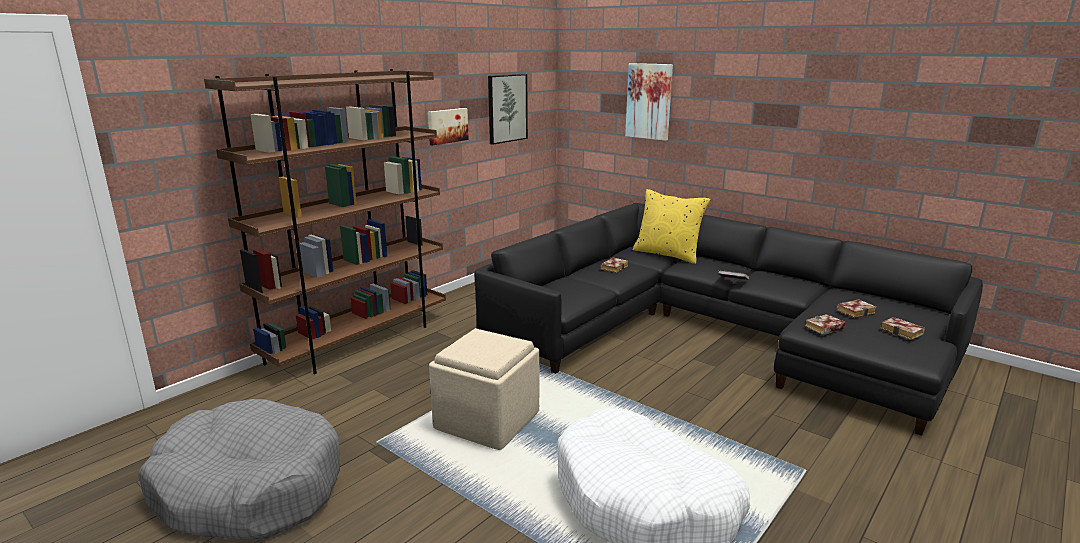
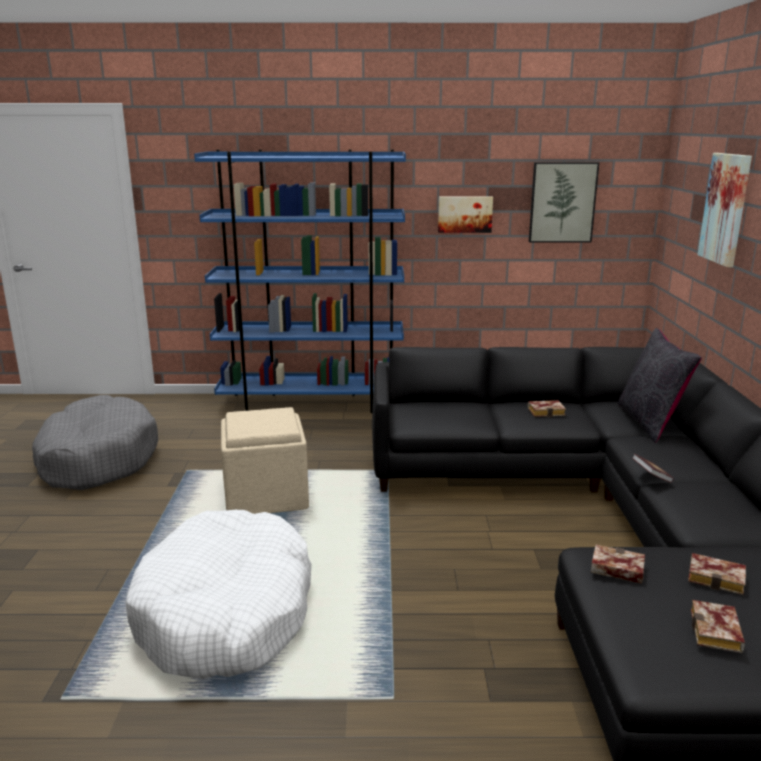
camera: 50 degrees right, 0 degrees up
brown bookcase [204,69,446,374] -> blue bookcase [194,150,406,413]
yellow pillow [633,189,711,264] -> black pillow [617,328,702,443]

